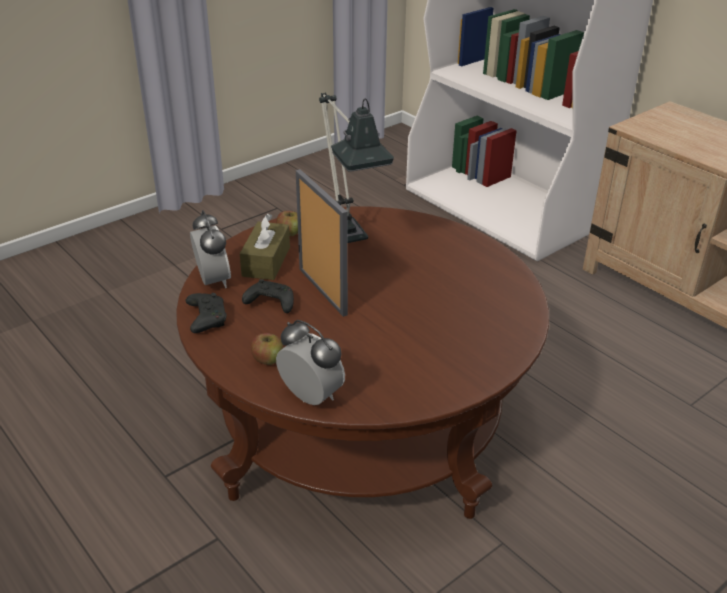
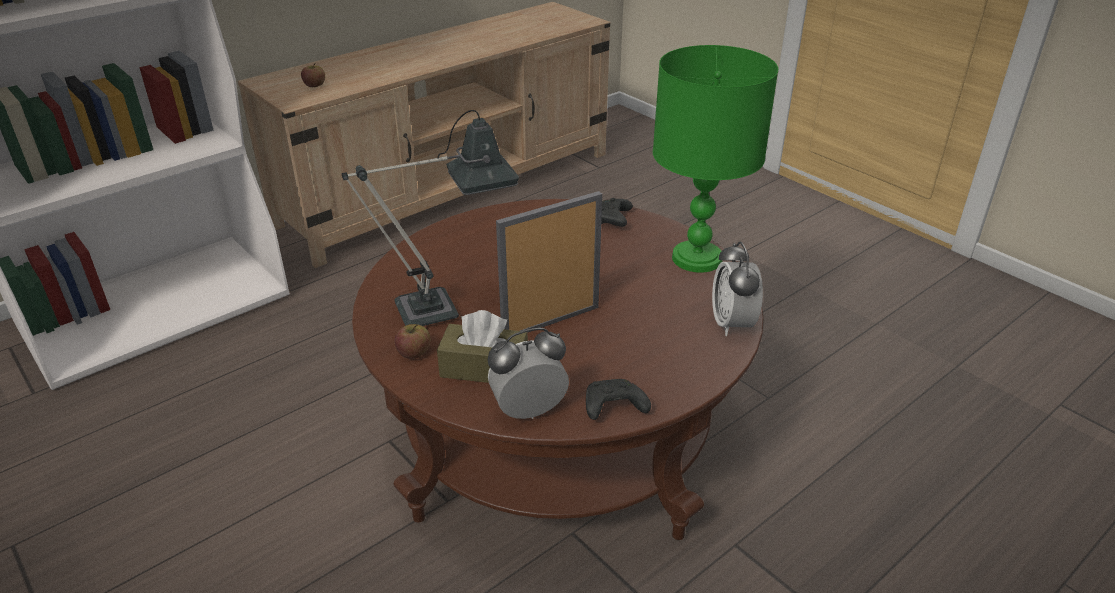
camera: 90 degrees left, 0 degrees up
black game controller [242,279,294,313] -> black game controller moved to [601,198,633,227]
apple [251,333,283,365] -> apple moved to [301,63,325,87]
alarm clock [276,320,345,405] -> alarm clock turned 45 degrees counterclockwise [712,242,763,336]
none -> green table lamp [653,45,778,273]

